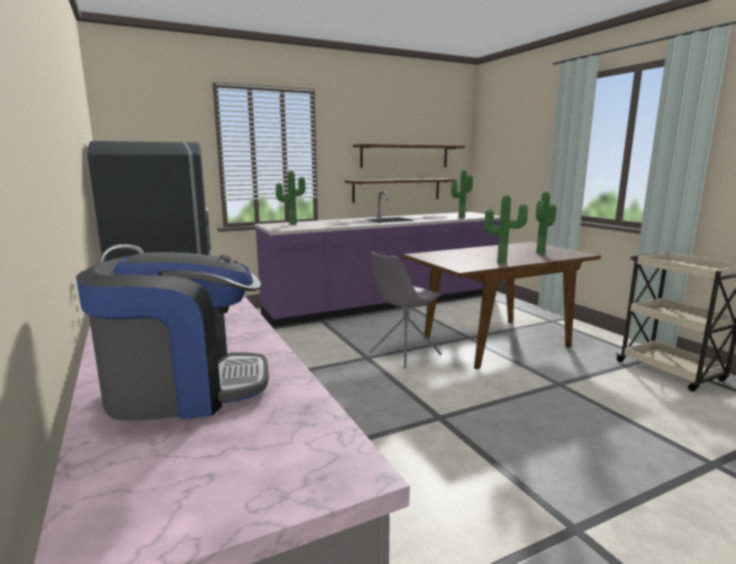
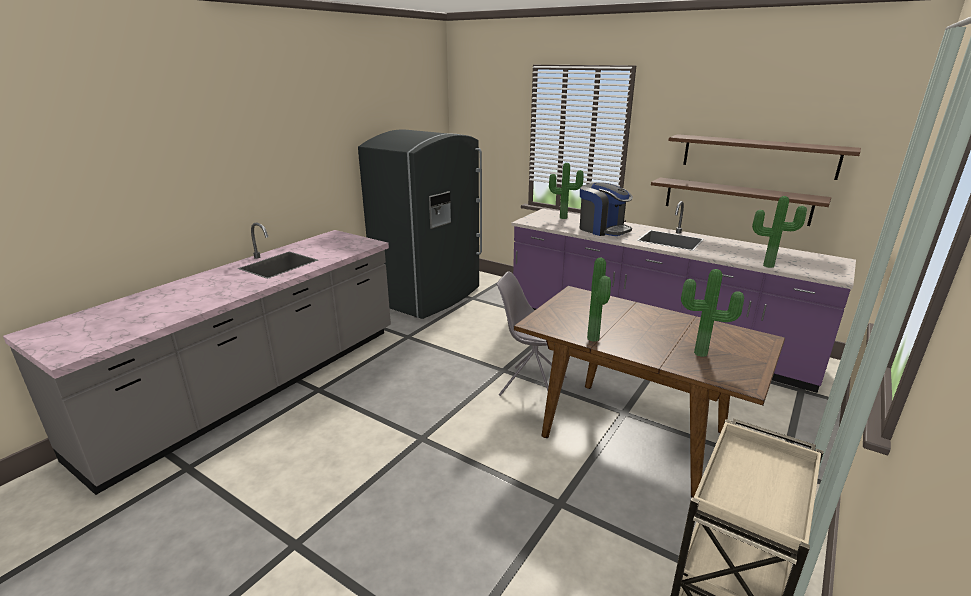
camera: 60 degrees right, 10 degrees up
coffee machine [76,252,269,421] -> coffee machine moved to [580,182,633,236]

